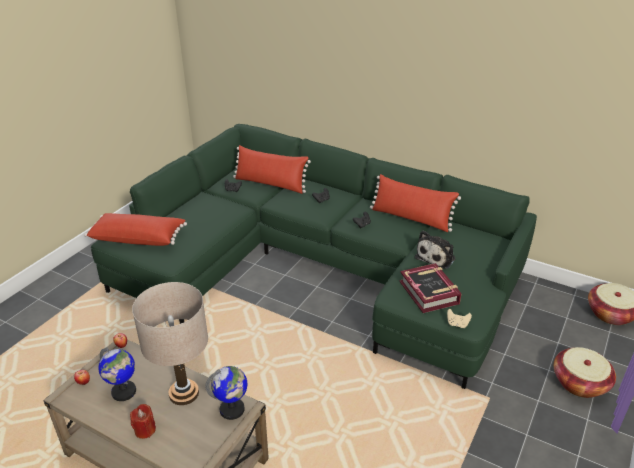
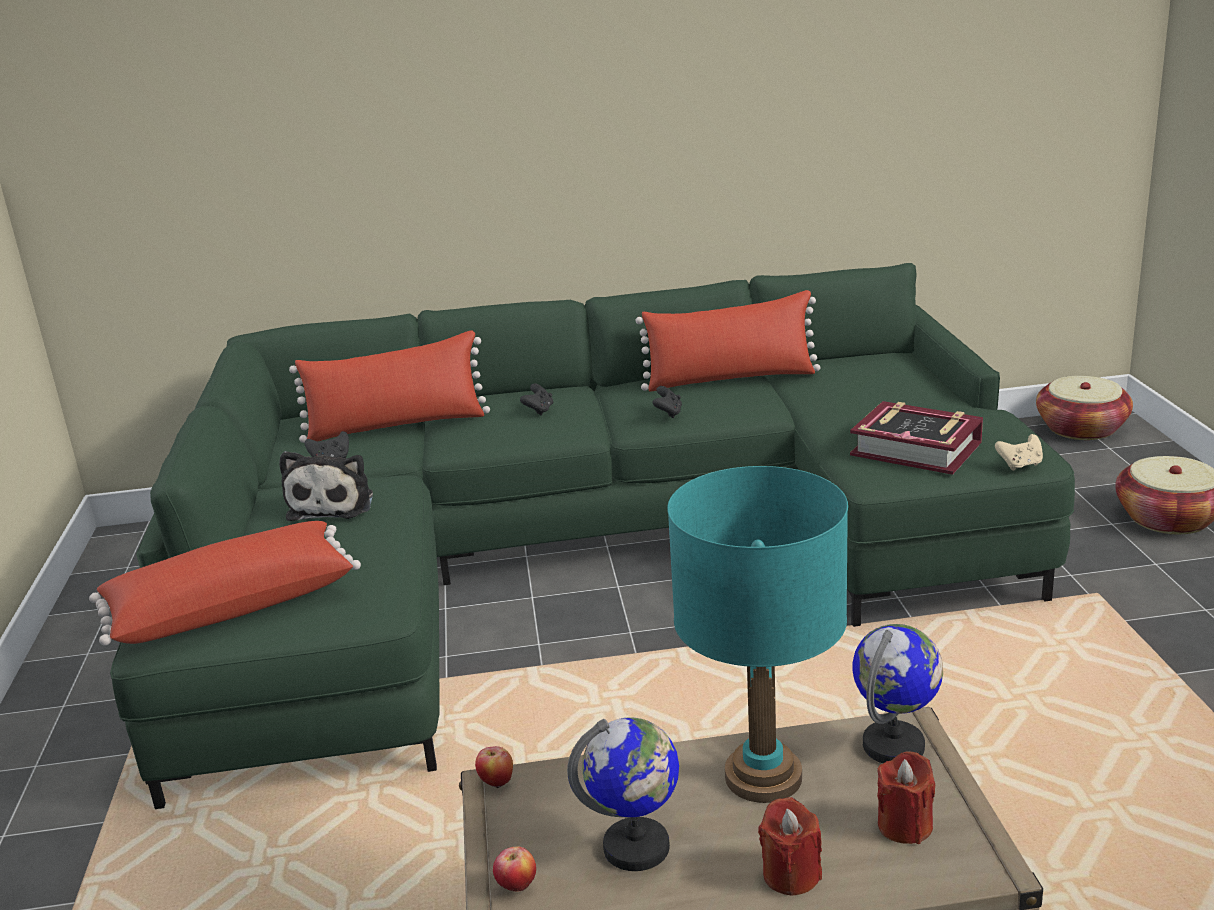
camera: 35 degrees left, 10 degrees down
beige table lamp [132,282,208,405] -> turquoise table lamp [667,466,848,803]
plush toy [415,231,456,269] -> plush toy moved to [279,451,373,521]
none -> red candle [877,752,935,844]

